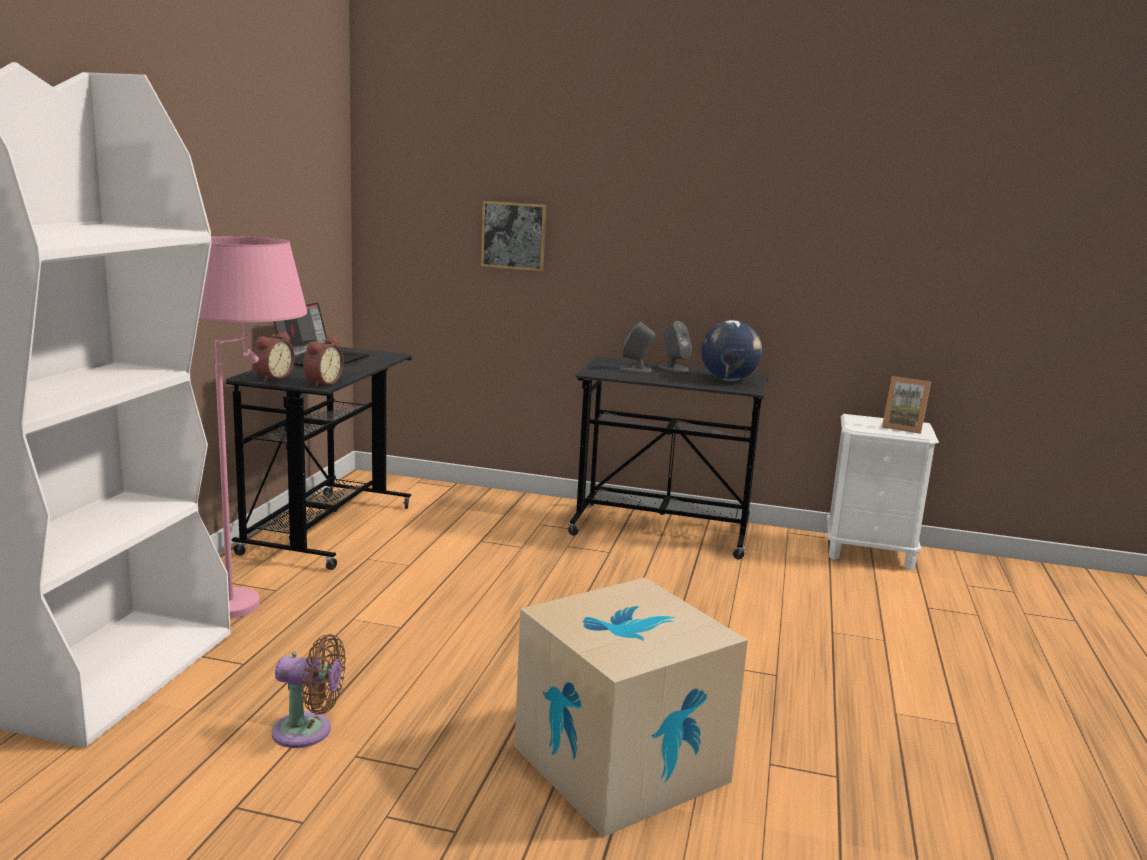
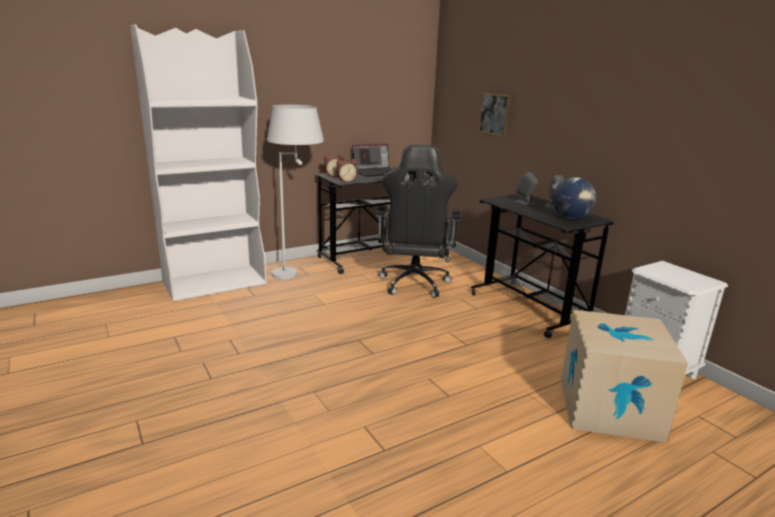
camera: 45 degrees right, 5 degrees up
pink floor lamp [199,236,307,619] -> white floor lamp [266,105,324,279]
brown fan [271,634,346,748] -> none
cardboard box [515,578,748,837] -> cardboard box moved to [561,310,688,443]
picture frame [882,376,931,434] -> none
none -> black office chair [376,144,461,298]

